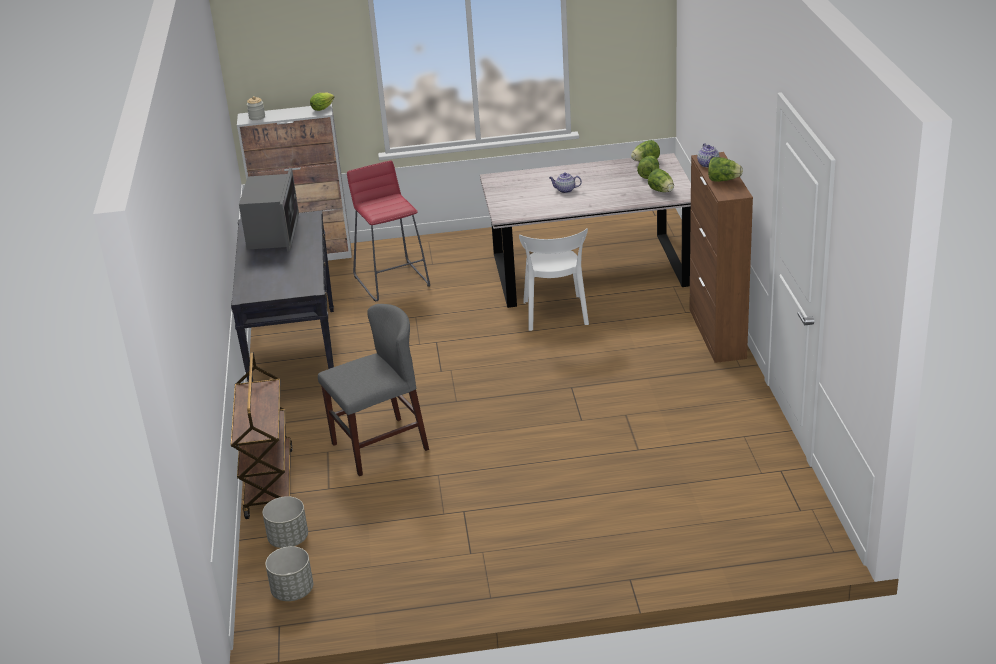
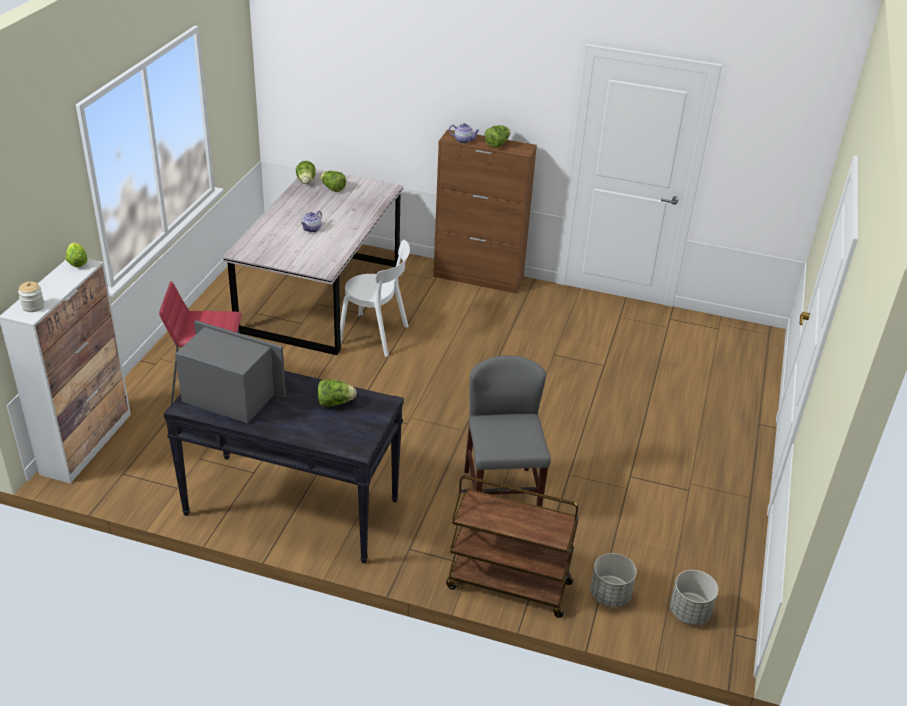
camera: 70 degrees left, 5 degrees up
lettuce [648,169,674,192] -> lettuce moved to [317,379,356,407]

